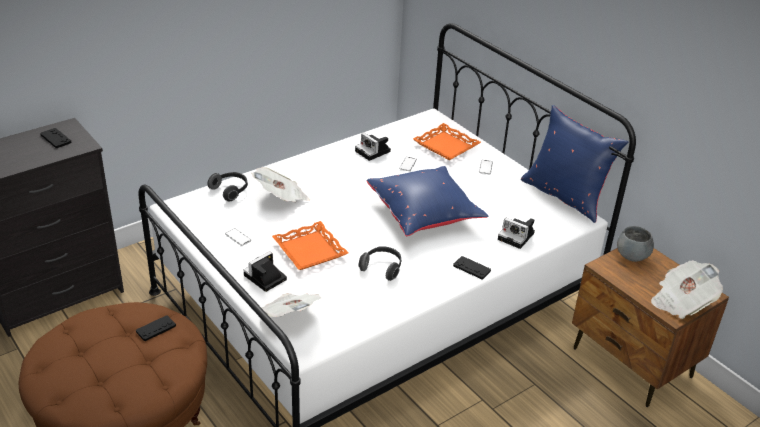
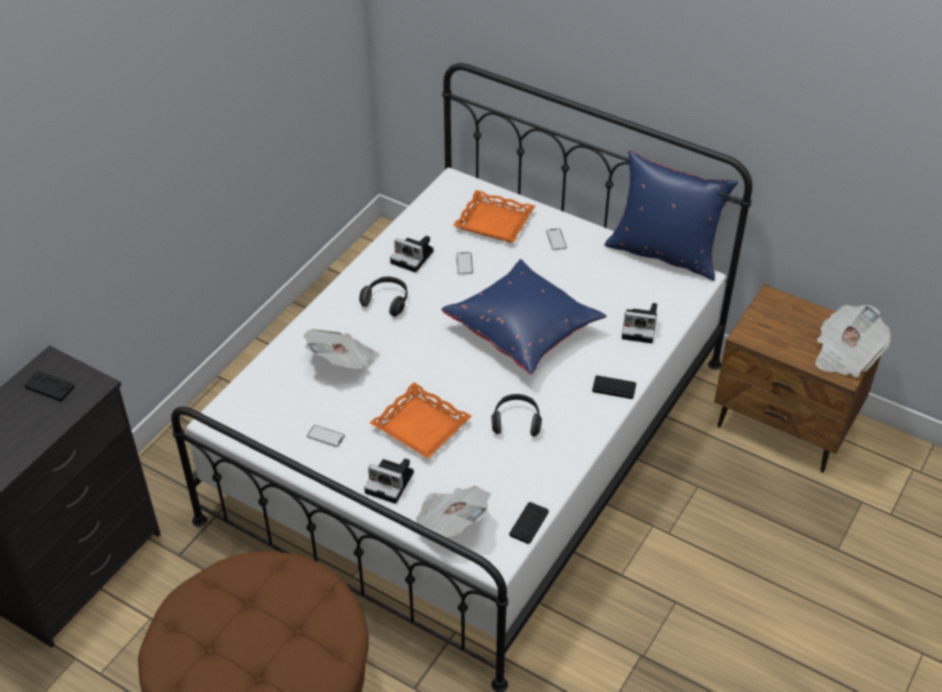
camera: 20 degrees left, 10 degrees up
black game controller [136,315,176,341] -> black game controller moved to [509,502,549,544]
headphones [208,172,248,201] -> headphones moved to [359,277,408,317]
camera [243,251,287,292] -> camera turned 90 degrees counterclockwise [364,458,414,504]
grey bowl [617,226,654,262] -> none

